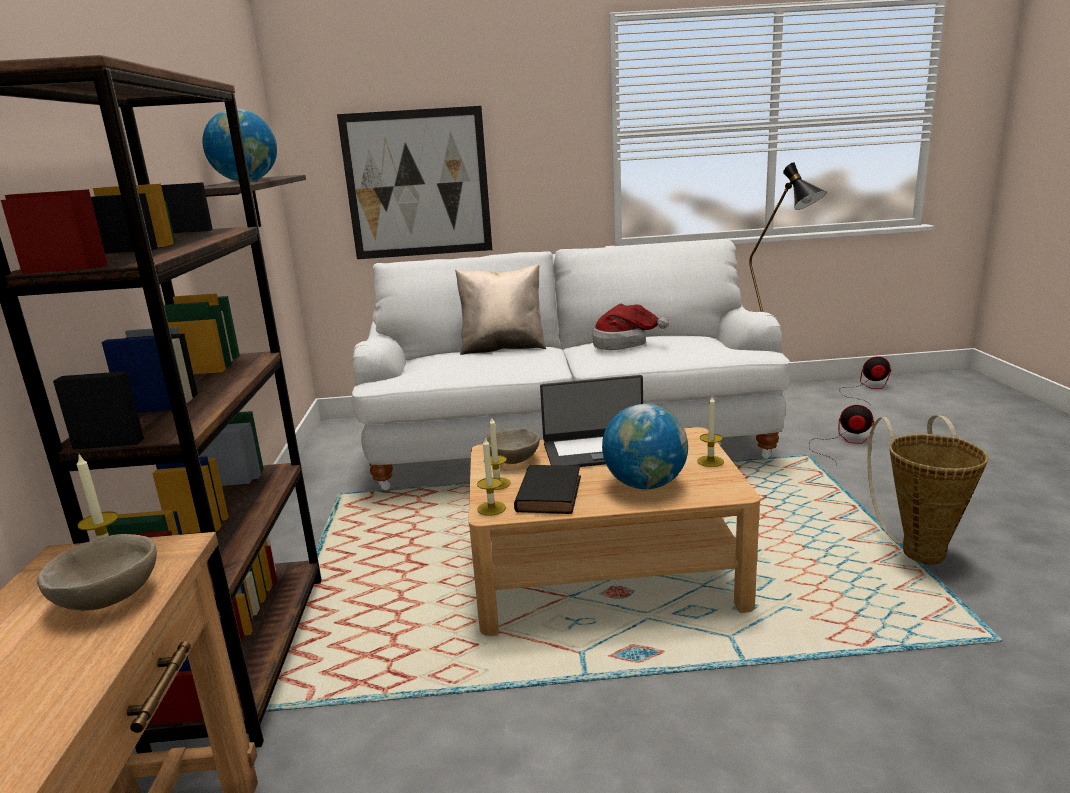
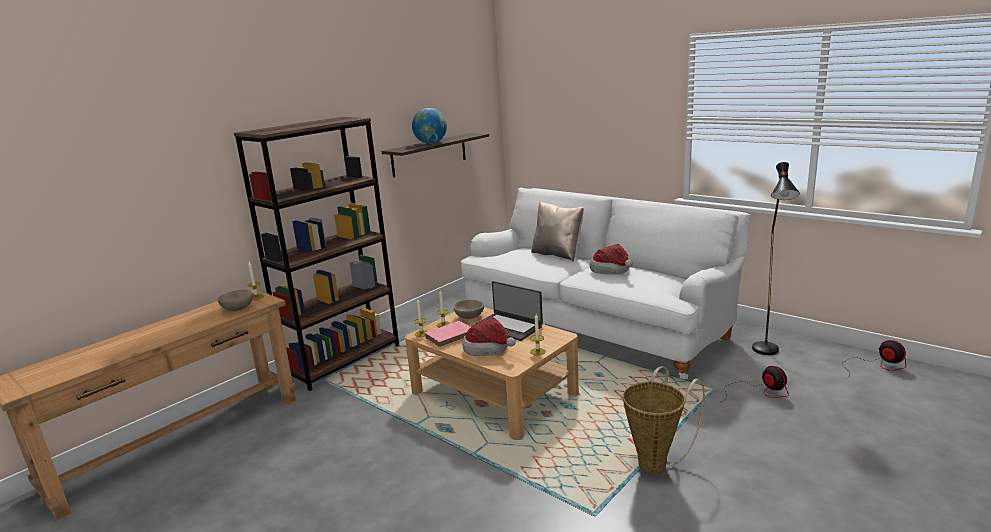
camera: 45 degrees right, 0 degrees up
picture [337,106,492,259] -> none
black book [514,465,581,514] -> pink book [424,321,471,348]
globe [602,404,688,489] -> hat [462,317,516,356]

